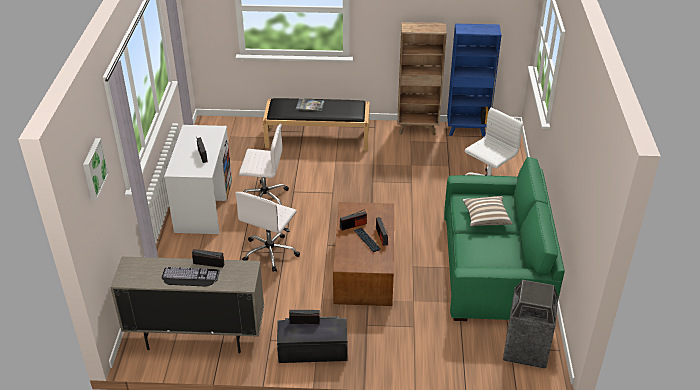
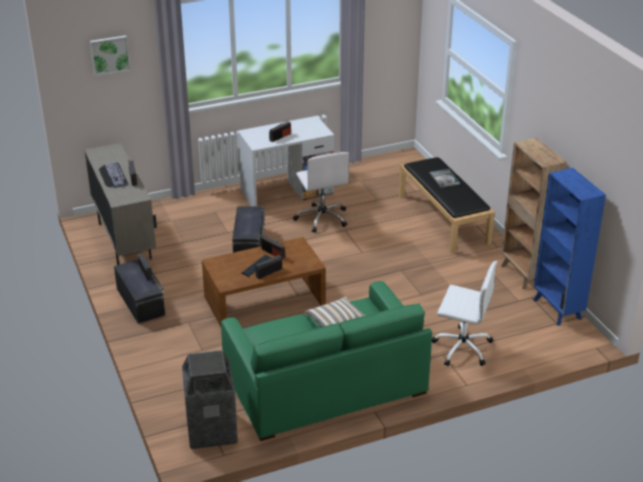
camera: 65 degrees right, 5 degrees down
white office chair [235,192,300,272] -> black storage box [232,206,266,253]

